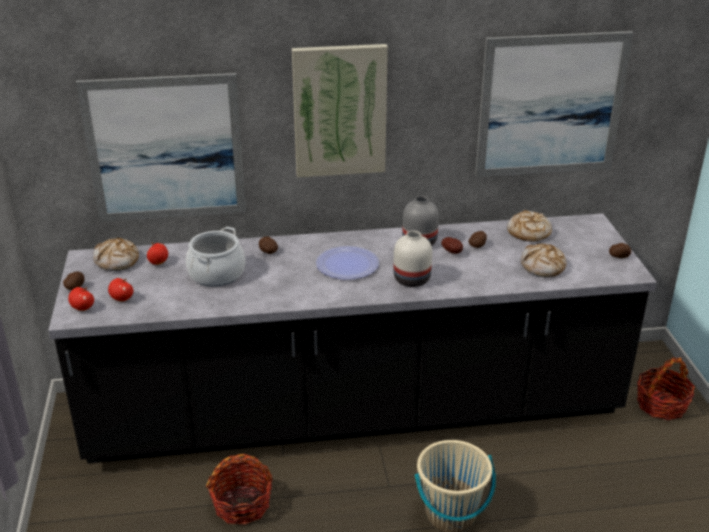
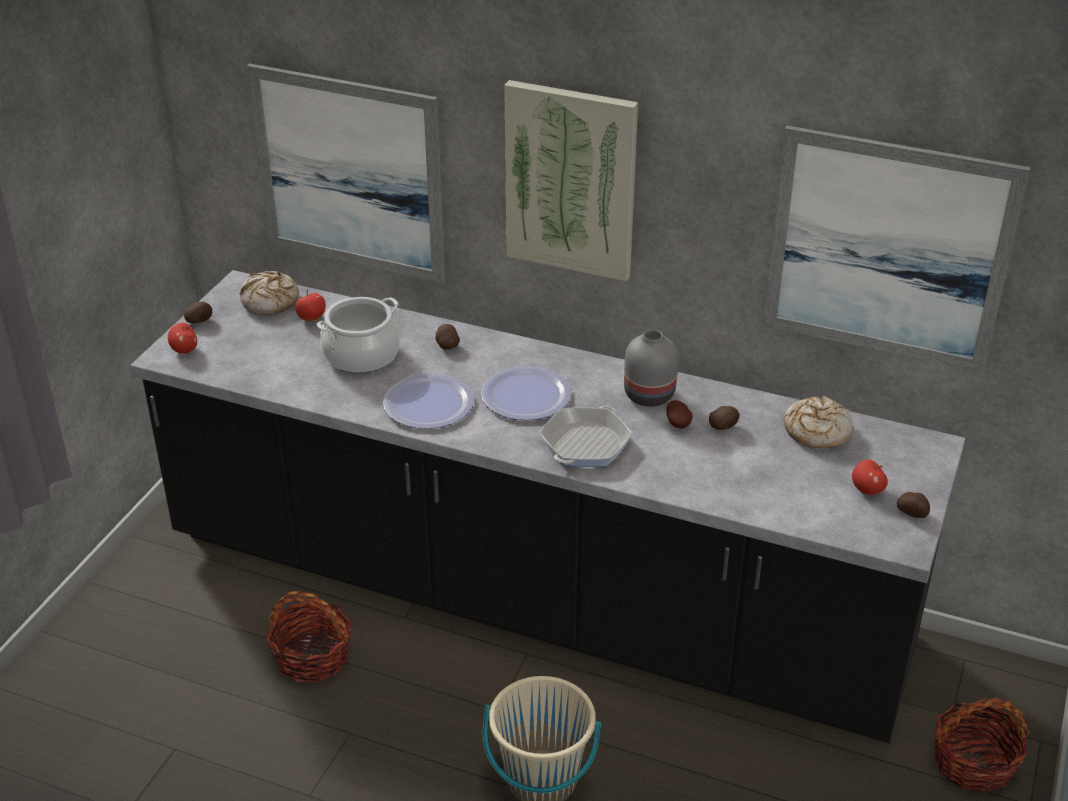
camera: 30 degrees right, 5 degrees up
apple [108,278,133,302] -> apple moved to [852,460,888,495]
white vase [393,231,432,287] -> frying pan [539,406,632,467]
bread [521,243,566,278] -> none
none -> plate [383,374,474,429]

